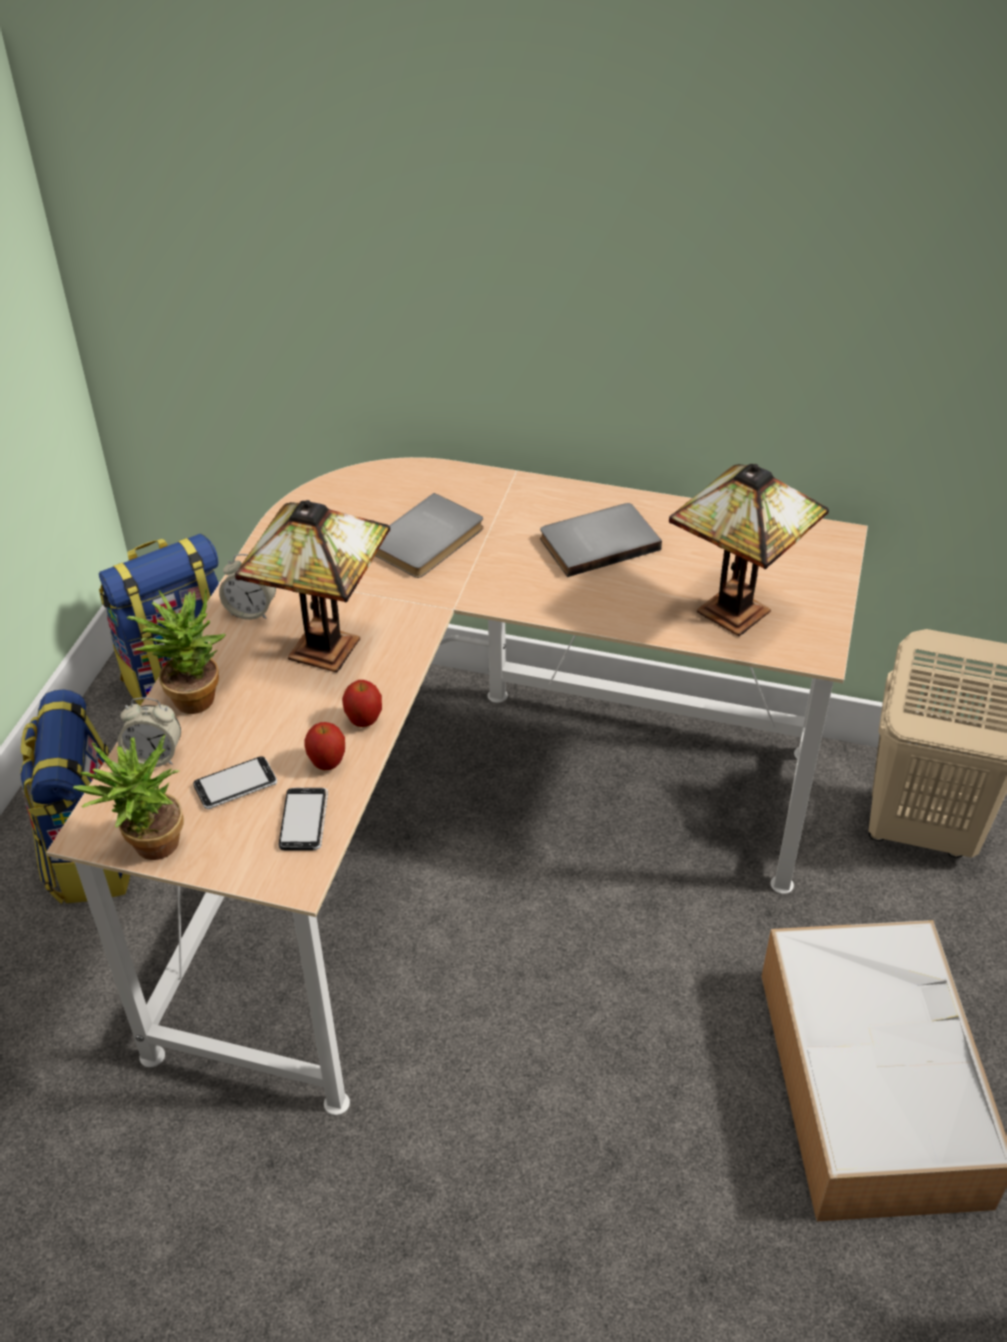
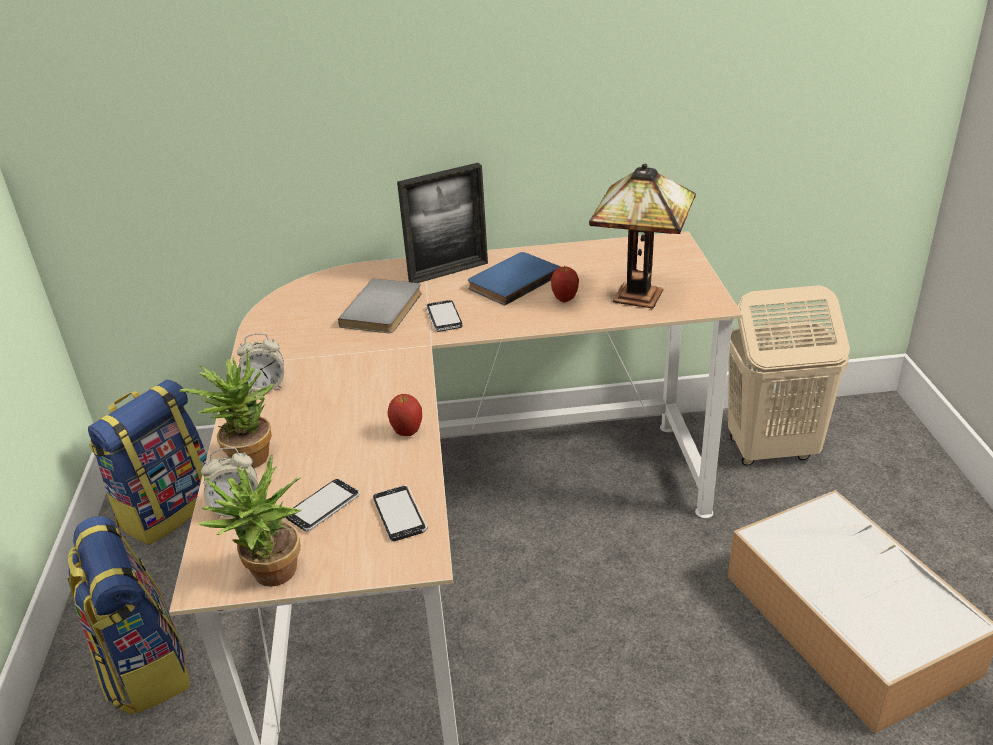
camera: 20 degrees left, 10 degrees down
table lamp [235,500,390,672] -> none
apple [304,722,345,770] -> apple moved to [551,266,579,302]
grey book [540,503,662,577] -> blue book [468,252,560,306]
none -> picture frame [397,163,488,283]
none -> phone [425,300,462,332]

